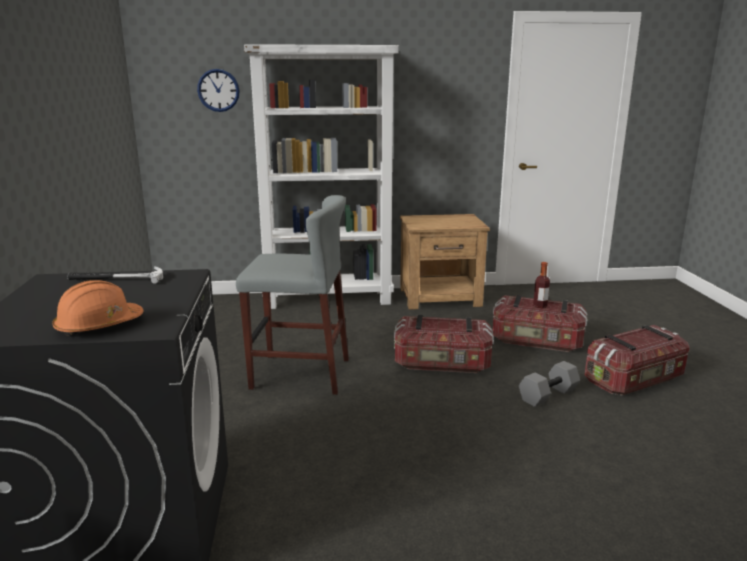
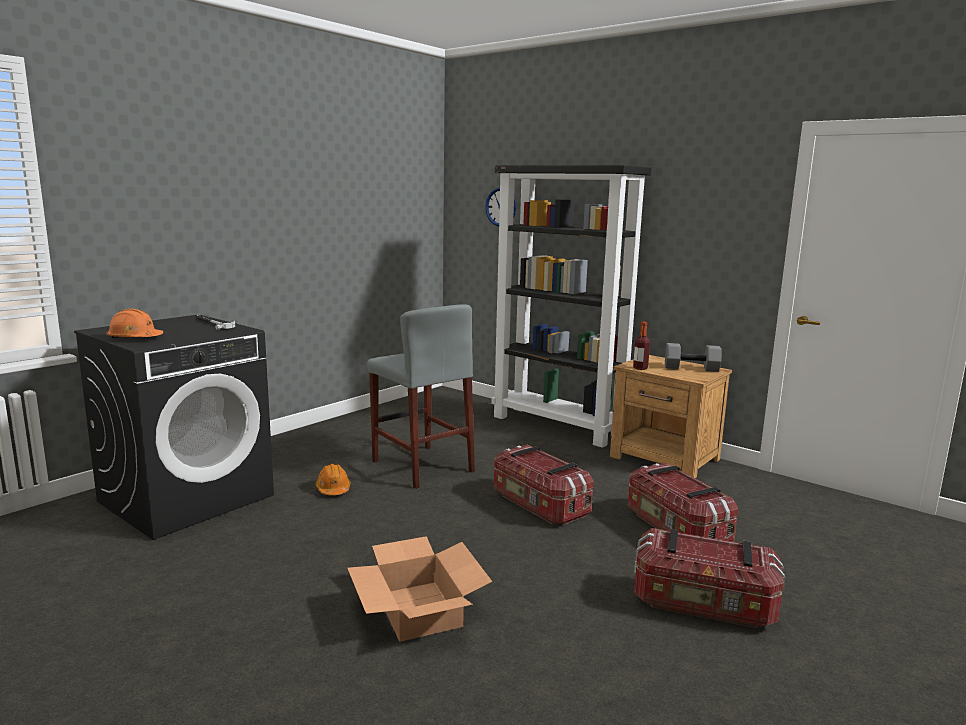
camera: 45 degrees right, 5 degrees down
white bookcase [244,44,399,309] -> black bookcase [491,165,652,448]
grey dumbbell [519,361,580,407] -> grey dumbbell moved to [665,343,722,372]
bottle [533,262,550,308] -> bottle moved to [633,322,650,370]
none -> orange hard hat [316,464,351,495]
none -> cardboard box [347,536,492,642]

